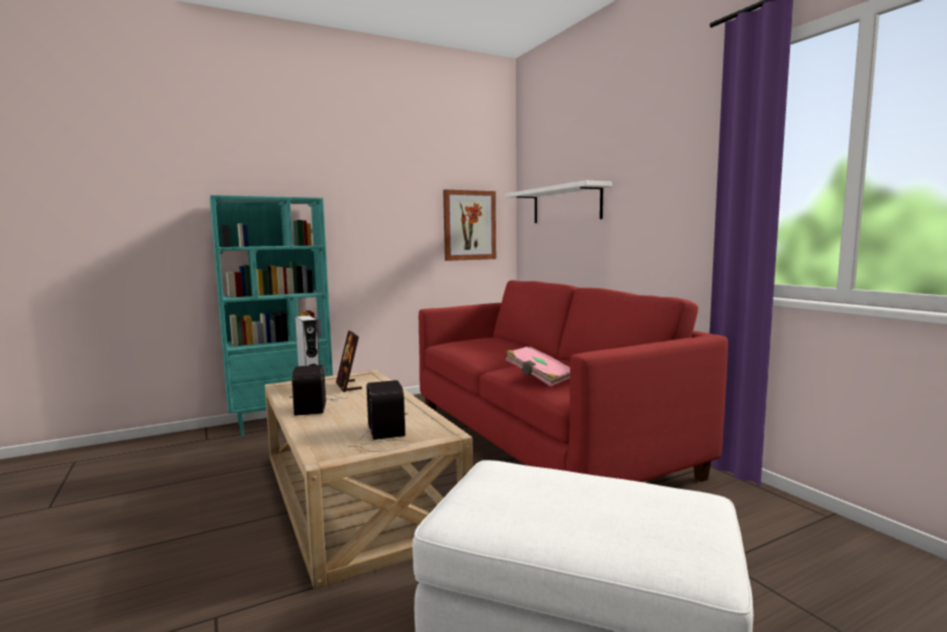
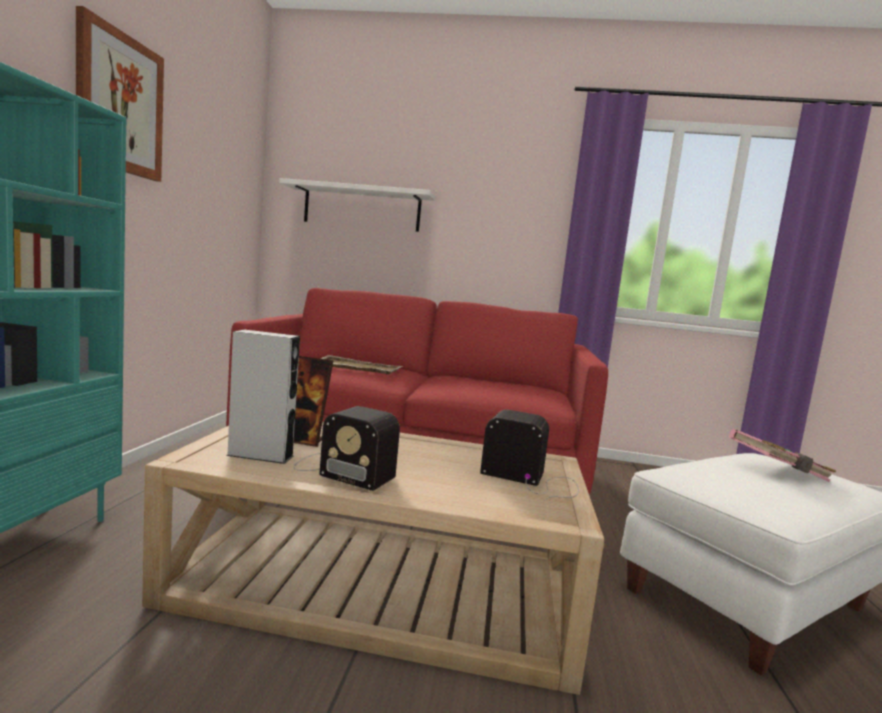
camera: 55 degrees left, 0 degrees up
picture [443,190,496,261] -> picture moved to [76,6,164,182]
pink book [505,346,570,386] -> pink book moved to [729,429,836,482]
none -> beige tray [320,355,403,375]

